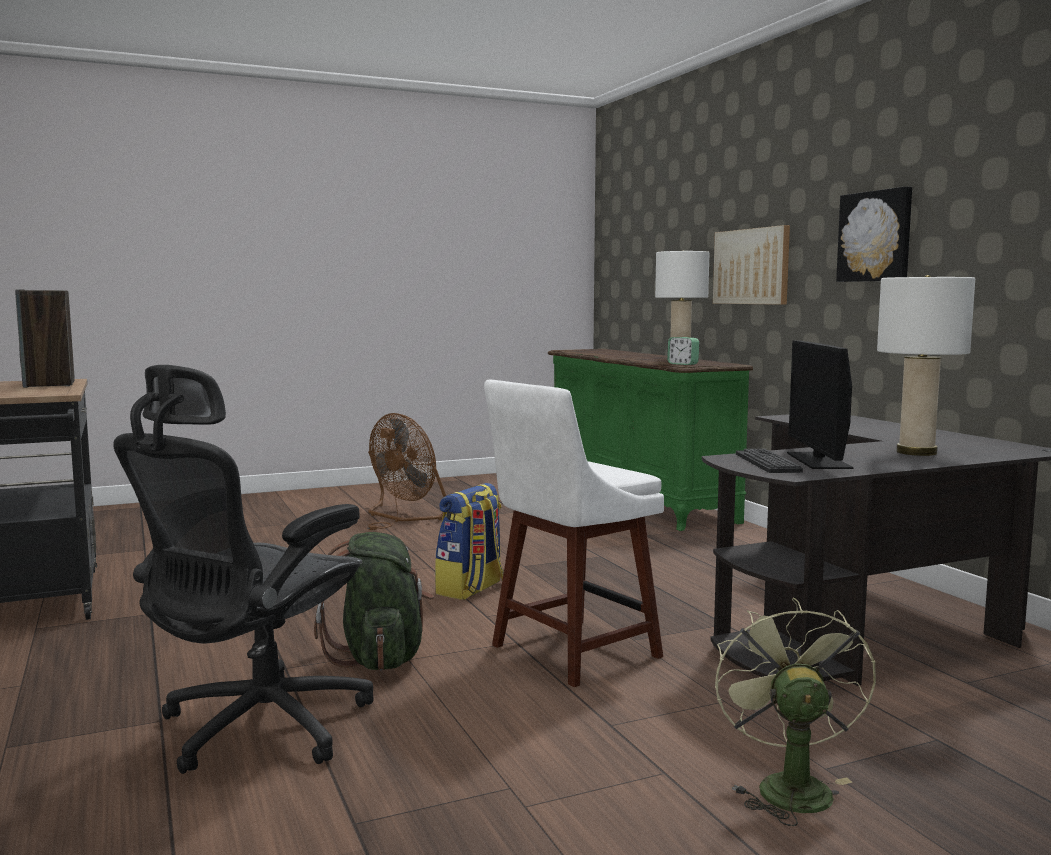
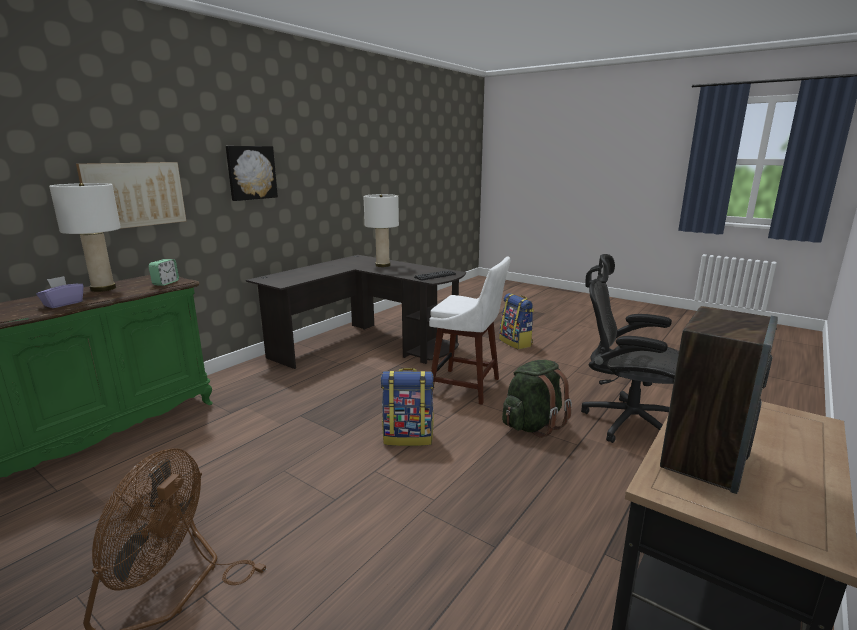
camera: 120 degrees left, 10 degrees up
office chair [113,365,373,774] -> office chair turned 150 degrees counterclockwise [581,254,679,443]
green fan [715,598,876,826] -> backpack [499,293,534,349]
monitor [787,340,853,469] -> none
none -> purple tissue box [36,276,83,308]

